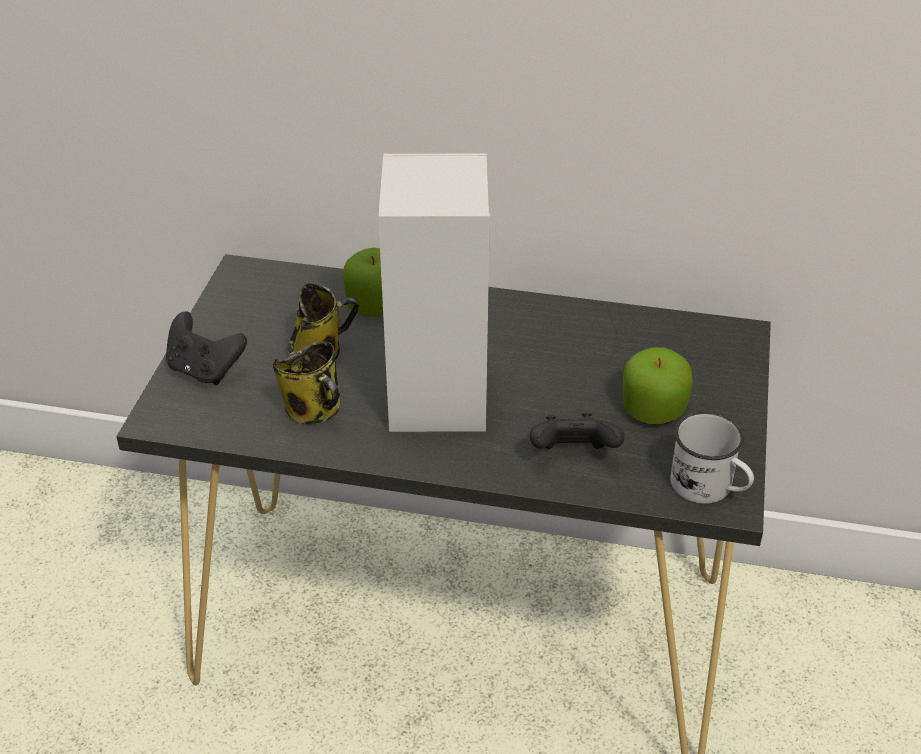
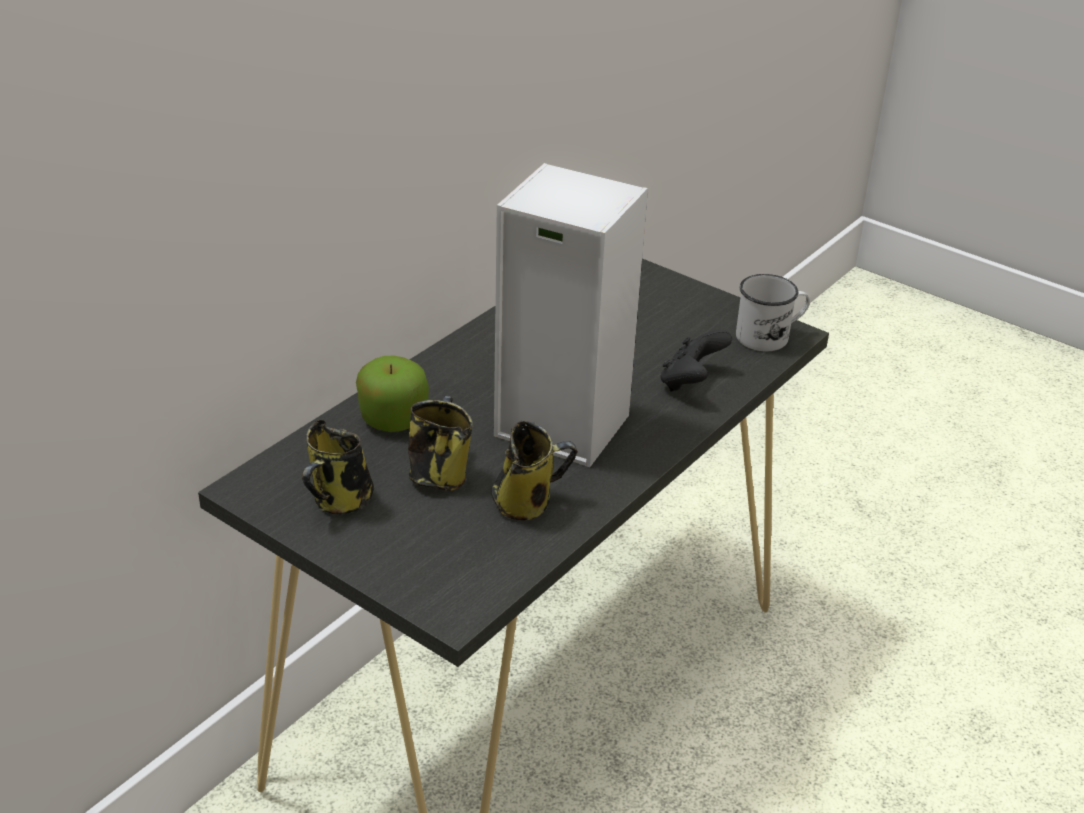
camera: 65 degrees left, 5 degrees down
black game controller [166,312,247,385] -> none
apple [623,347,693,424] -> none
none -> mug [302,420,374,515]

